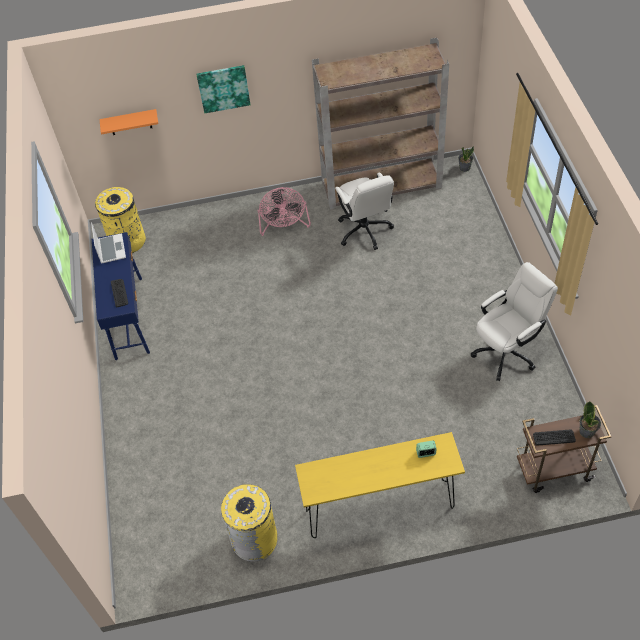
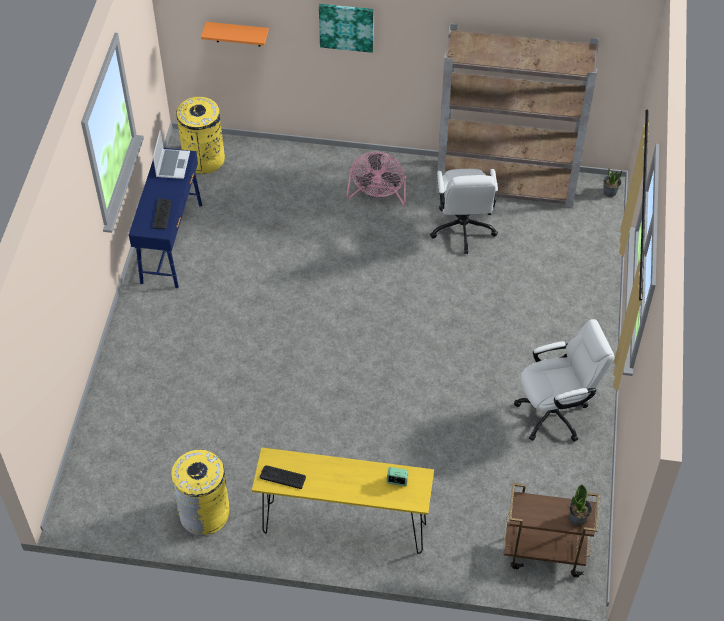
camera: 15 degrees right, 0 degrees up
keyboard [533,430,576,446] -> keyboard moved to [260,465,306,489]

